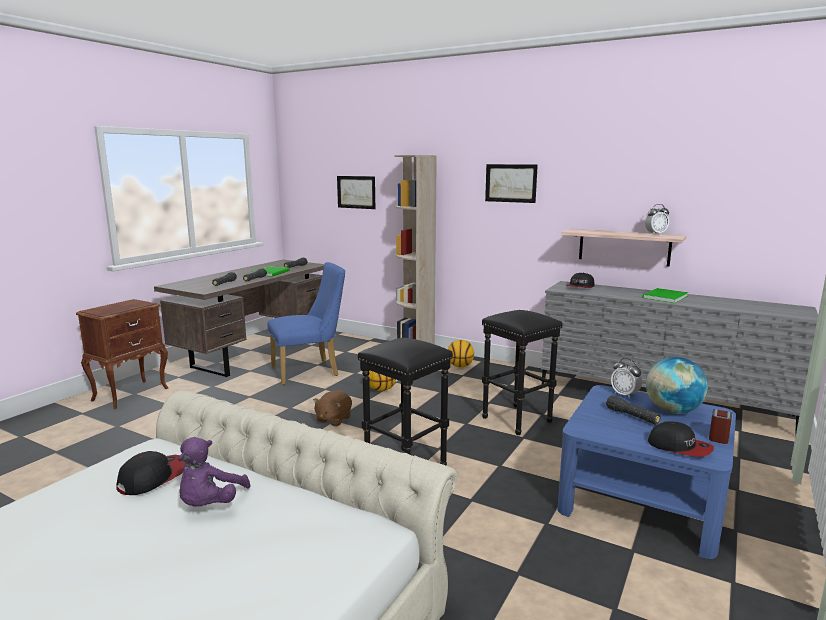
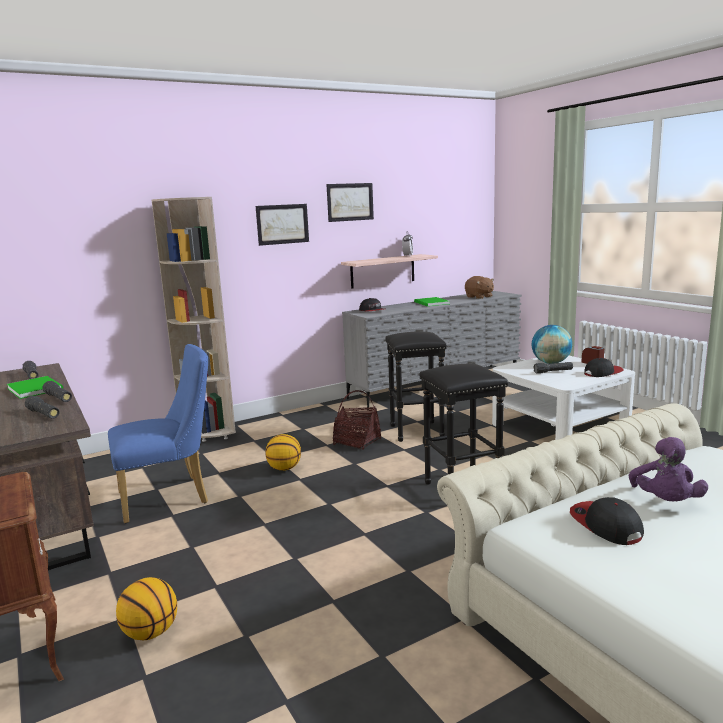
camera: 60 degrees left, 0 degrees up
purple plush toy [178,437,251,507] -> purple plush toy turned 60 degrees clockwise [629,437,708,501]
blue chair [267,262,345,385] -> blue chair turned 60 degrees clockwise [108,344,208,523]
brown plush toy [313,390,352,427] -> brown plush toy moved to [465,276,494,299]
picture [337,176,375,209] -> picture moved to [326,183,374,222]
basketball [448,340,474,367] -> basketball moved to [116,577,177,640]
blue coffee table [558,385,736,559] -> white coffee table [492,356,635,440]
alarm clock [611,358,642,399] -> none
none -> basket [333,390,381,450]

